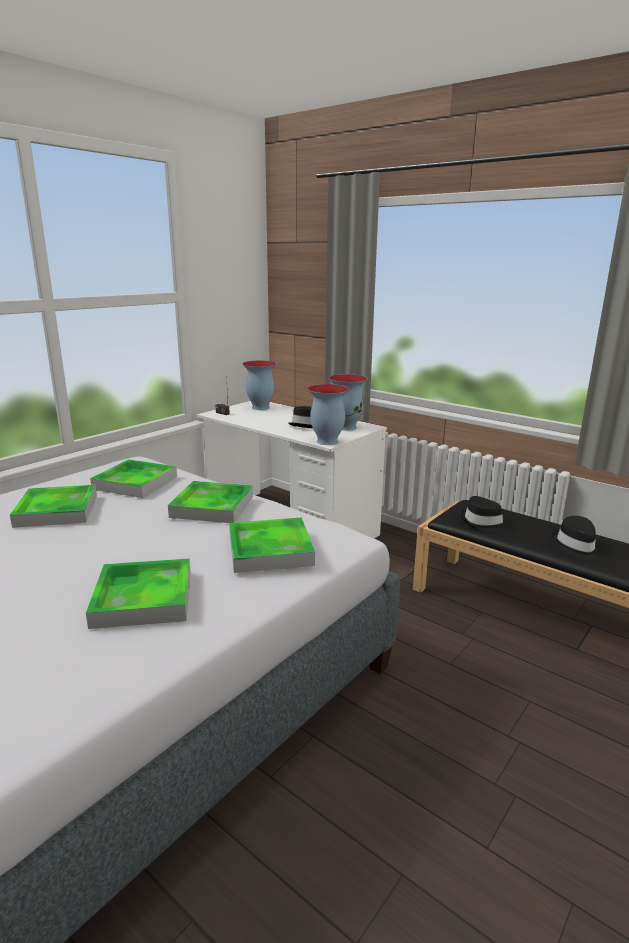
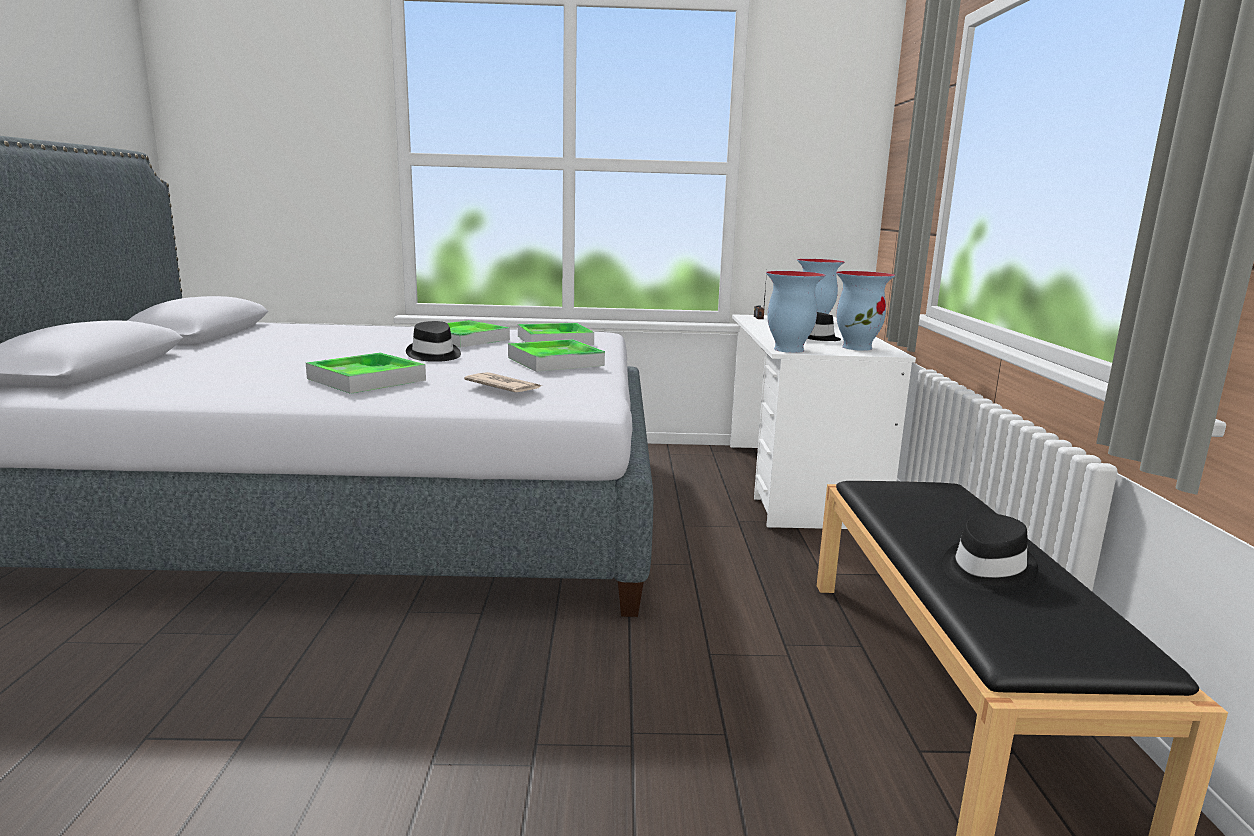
camera: 50 degrees right, 5 degrees down
tray [229,517,315,573] -> newspaper [464,372,541,392]
black hat [461,496,509,532] -> black hat moved to [406,321,461,362]

